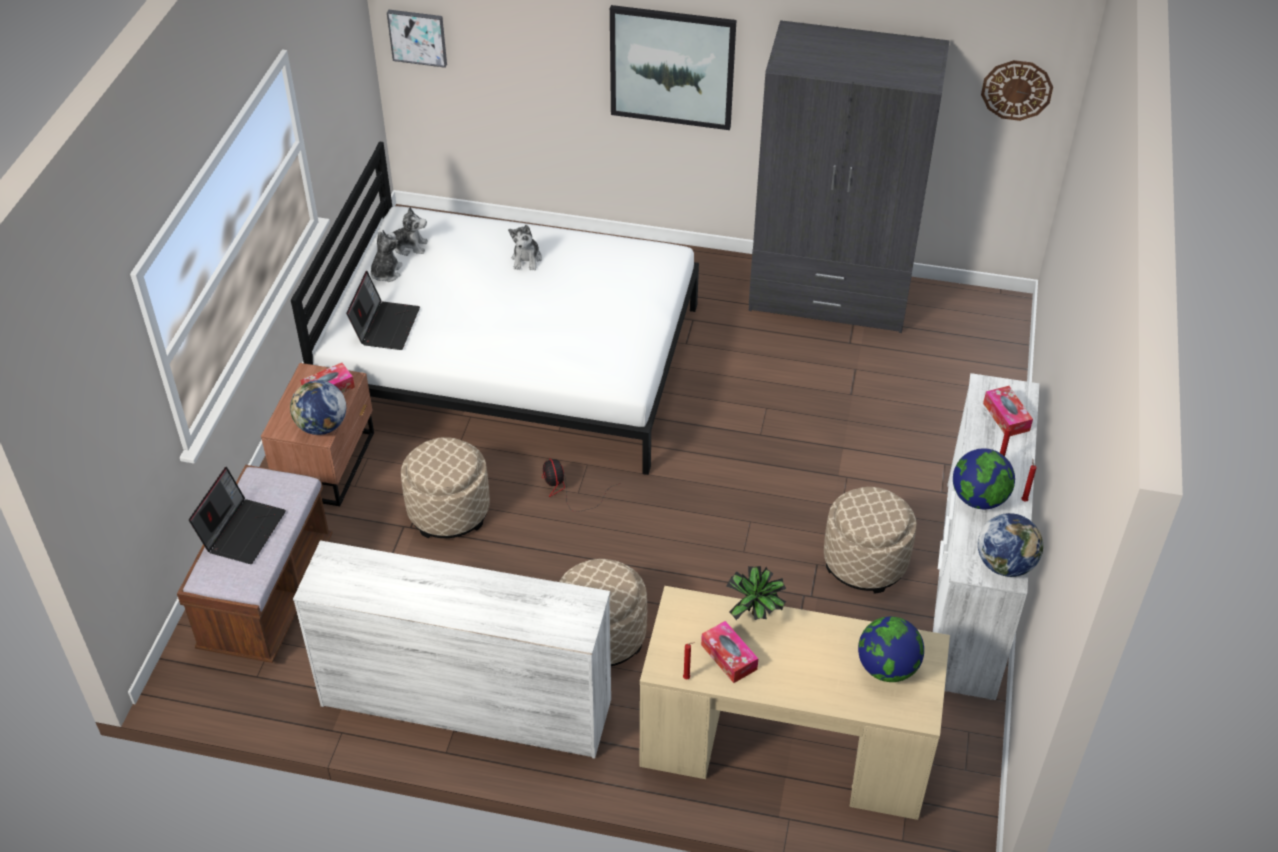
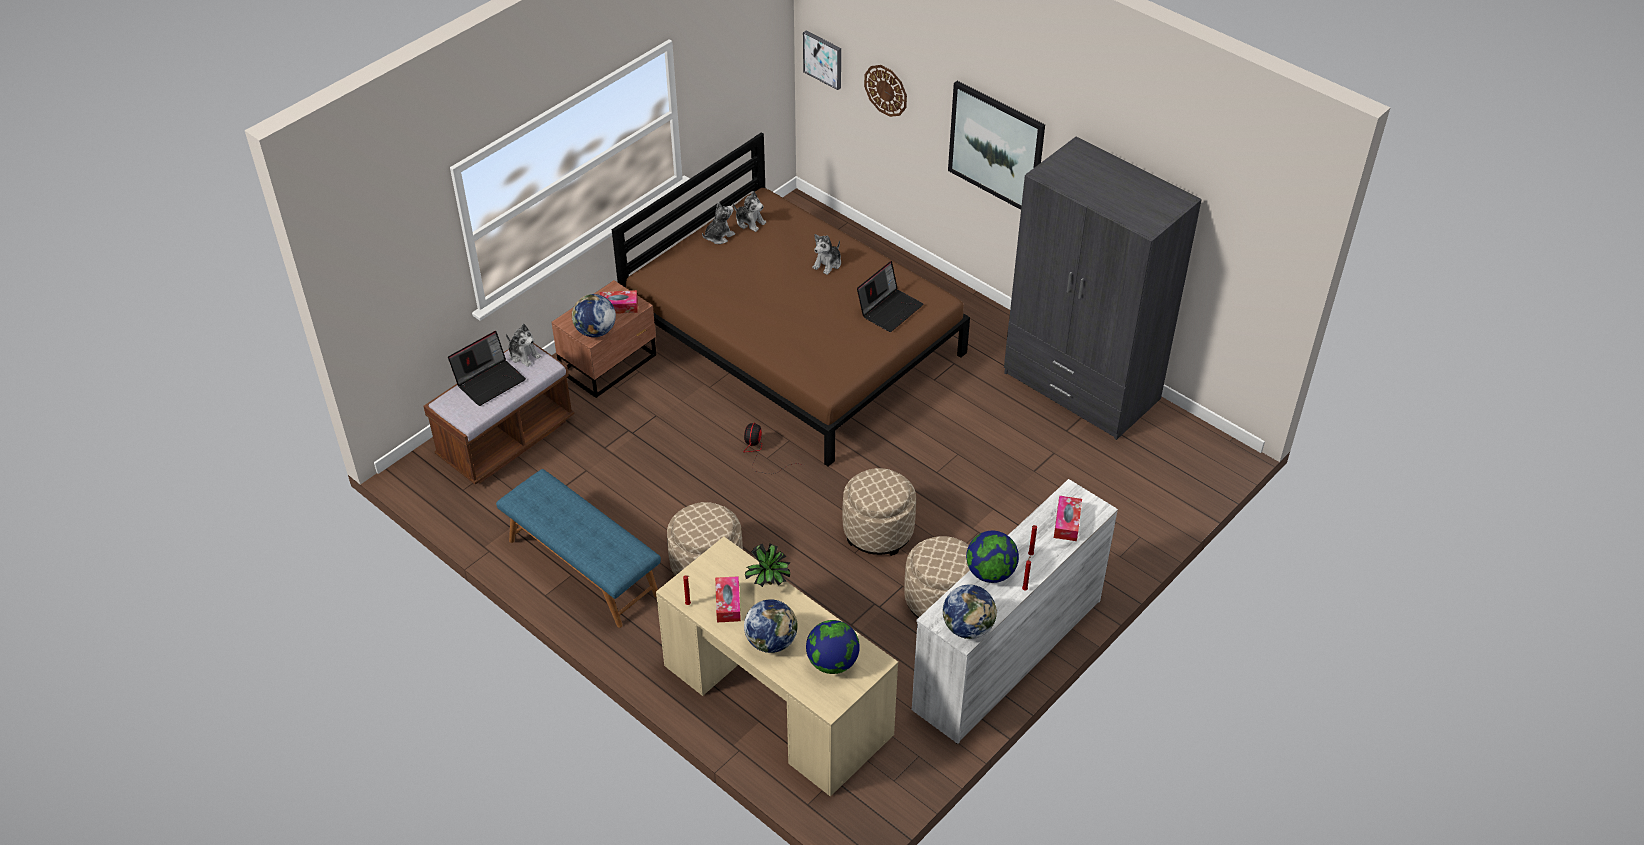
camera: 30 degrees right, 0 degrees up
white bed [291,141,699,475] -> brown bed [612,133,970,466]
white dresser [293,540,611,759] -> blue bench [496,469,661,628]
laptop [346,271,420,350] -> laptop moved to [857,261,924,332]
beige ottoman [401,437,490,538] -> beige ottoman moved to [842,468,916,556]
wall clock [981,60,1053,121] -> wall clock moved to [864,65,907,117]
none -> plush toy [506,324,541,367]
none -> globe [744,599,798,653]

